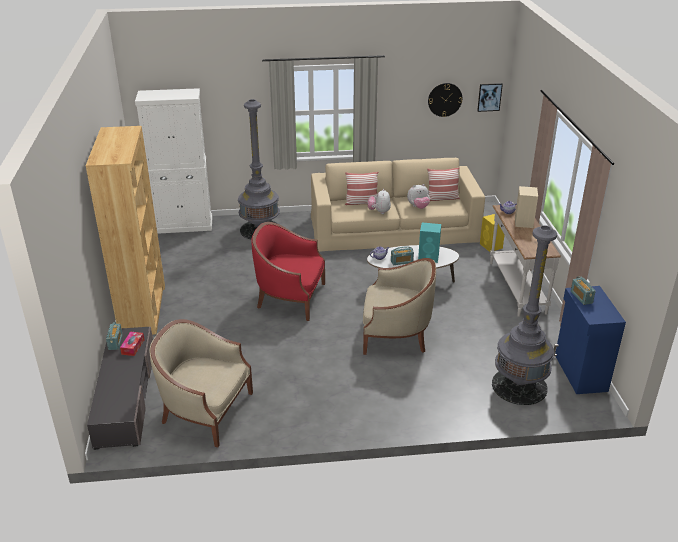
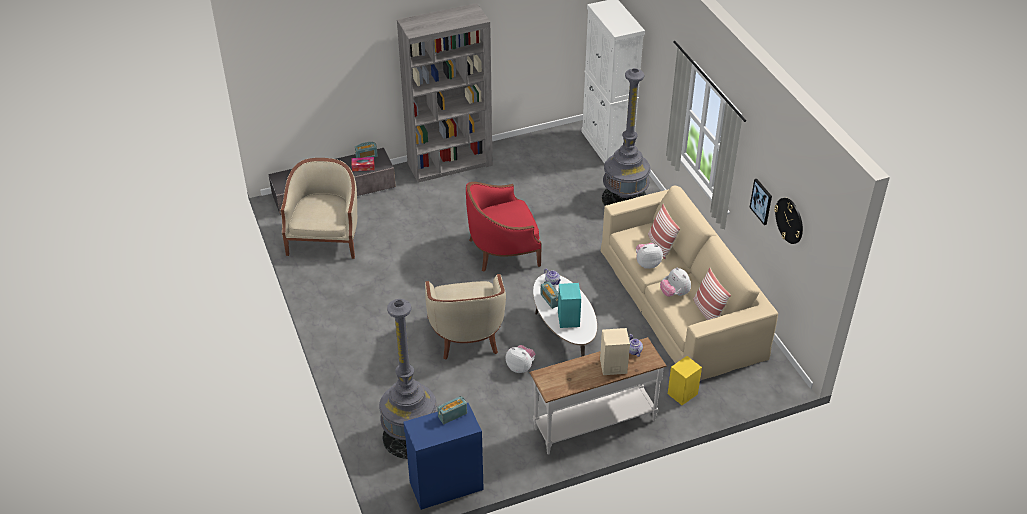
camera: 75 degrees right, 10 degrees up
brown bookcase [86,126,165,335] -> grey bookcase [397,3,493,183]
red armchair [251,222,325,321] -> red armchair turned 105 degrees counterclockwise [466,182,542,272]
picture [477,83,503,112] -> picture moved to [749,179,772,225]
none -> plush toy [506,345,535,373]

